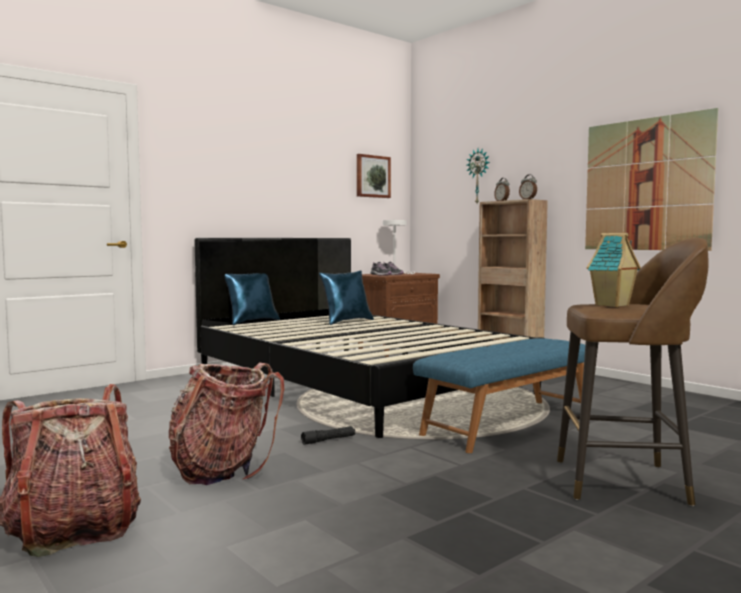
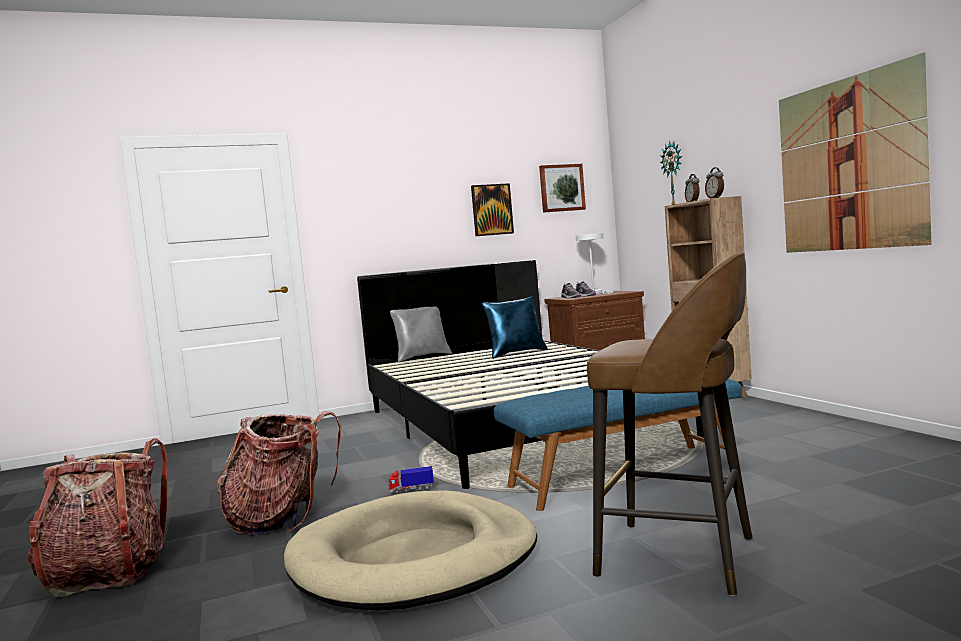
camera: 20 degrees right, 0 degrees up
blue pillow [224,273,280,325] -> grey pillow [390,306,452,363]
black flashlight [301,426,355,445] -> toy truck [388,466,434,494]
toy house [587,233,641,307] -> none
none -> beige dog bed [284,490,537,610]
none -> picture [471,183,514,236]

